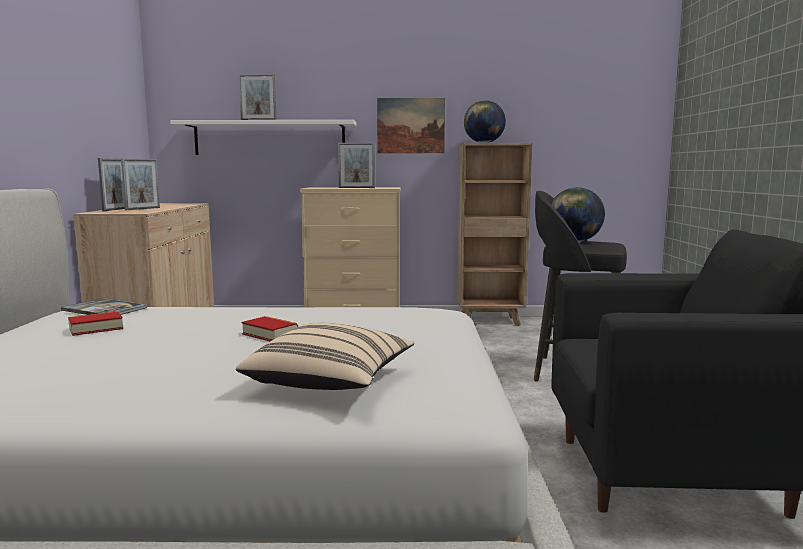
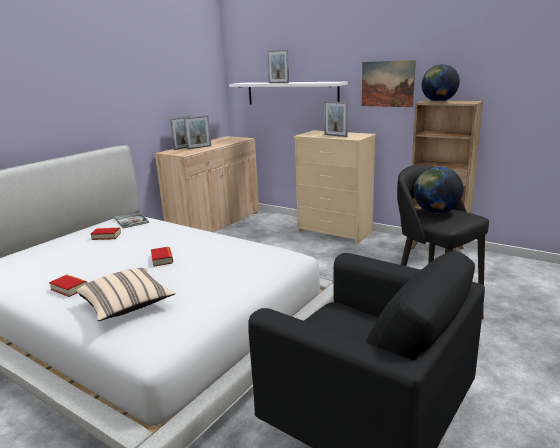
camera: 35 degrees right, 10 degrees up
none -> book [49,275,87,297]

